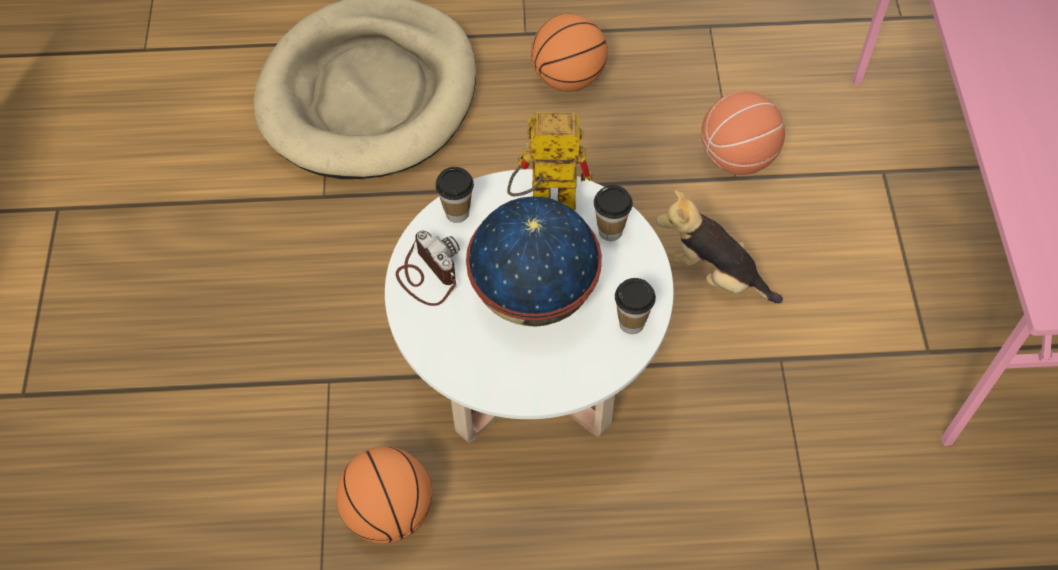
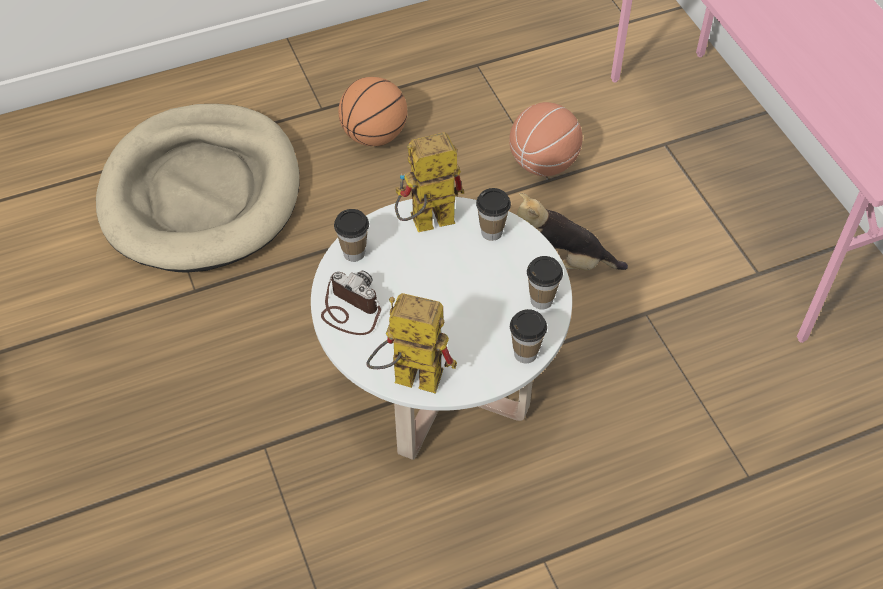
camera: 20 degrees left, 5 degrees down
basketball [336,447,432,544] -> none
globe [466,196,602,326] -> none
none -> toy robot [366,293,457,394]
none -> cup [510,309,547,363]

